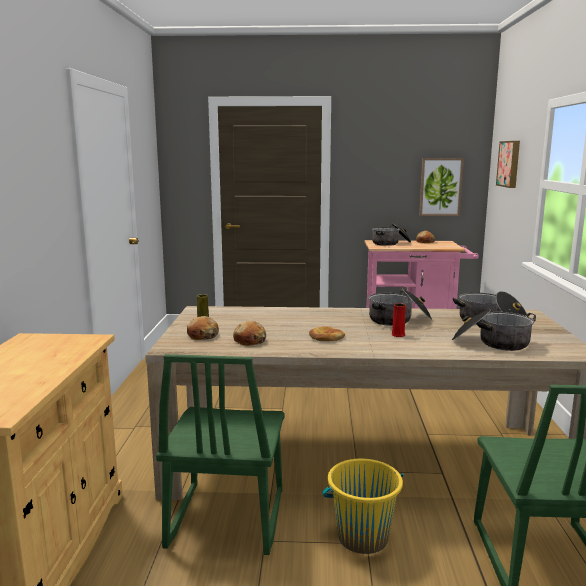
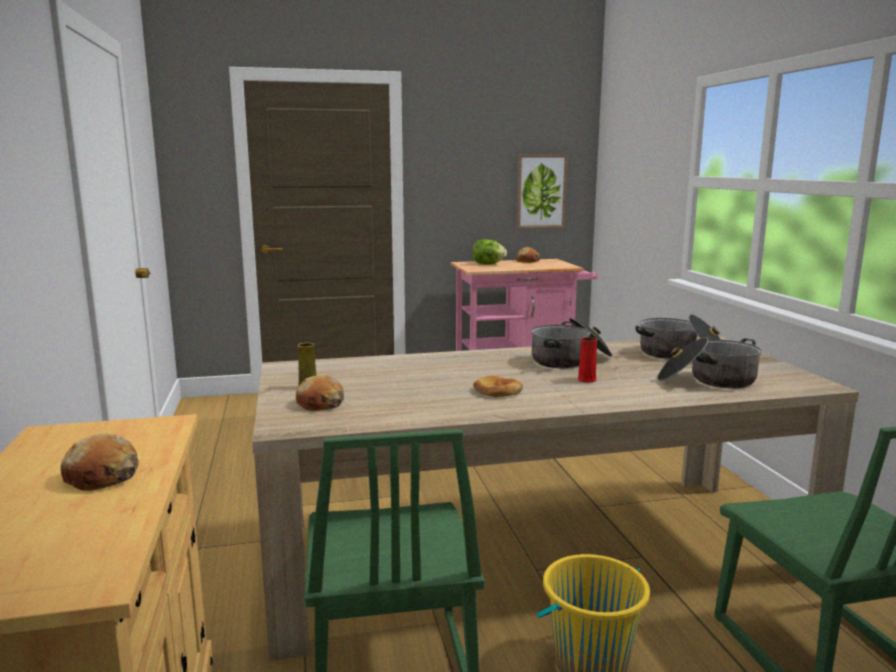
camera: 15 degrees left, 0 degrees up
bread [233,321,266,346] -> bread moved to [60,434,139,491]
cooking pot [372,224,411,246] -> lettuce [472,239,507,265]
picture [496,141,520,188] -> none

